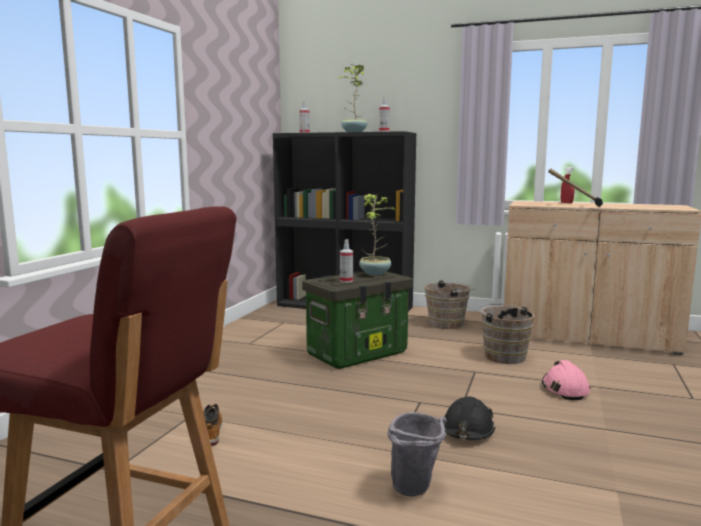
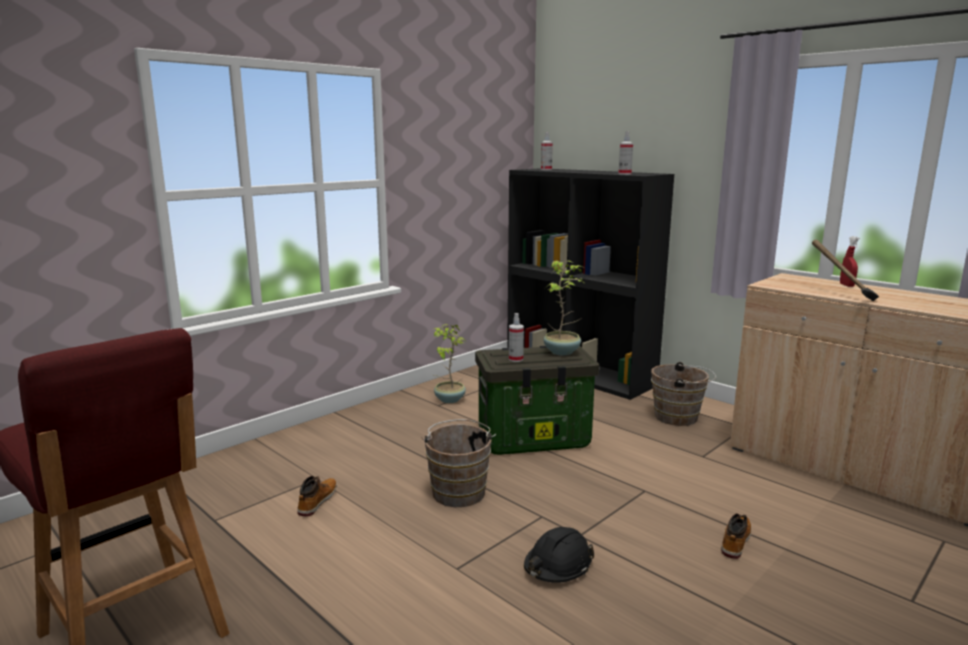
camera: 25 degrees right, 5 degrees up
potted plant [338,64,367,132] -> potted plant moved to [432,324,466,403]
grey bucket [388,412,447,496] -> none
brown bucket [477,304,534,364] -> brown bucket moved to [422,419,496,507]
pink hard hat [542,360,591,400] -> boot [721,513,751,559]

